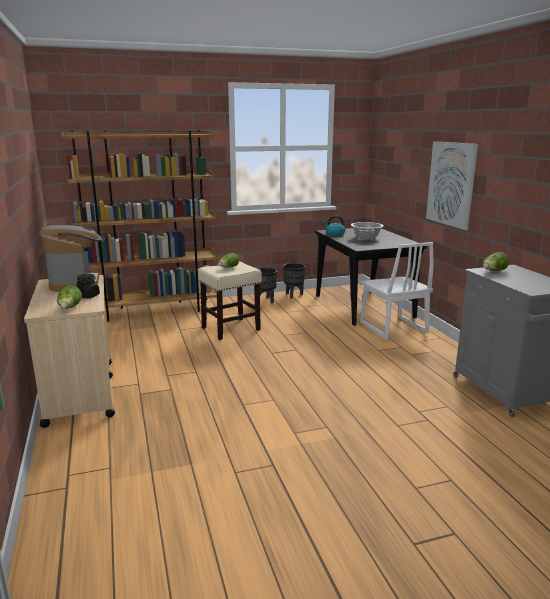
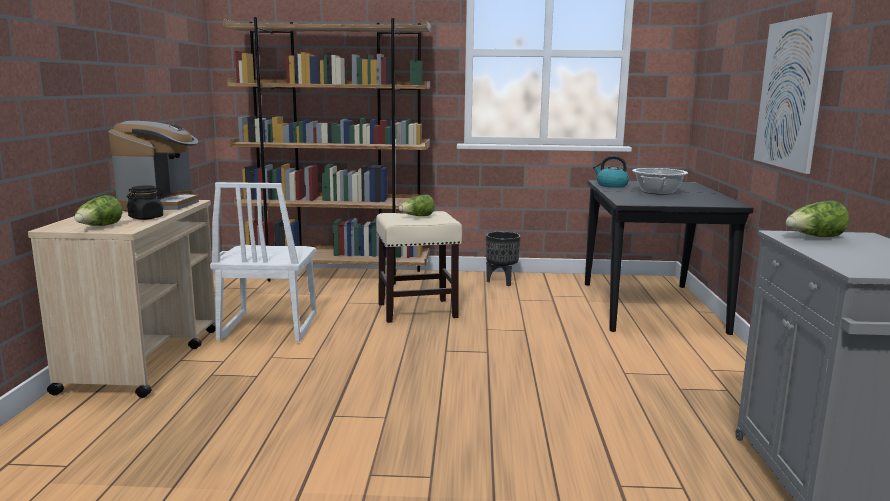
camera: 20 degrees right, 5 degrees down
black planter [283,263,305,299] -> none
white chair [360,242,434,340] -> white chair moved to [210,182,317,342]

